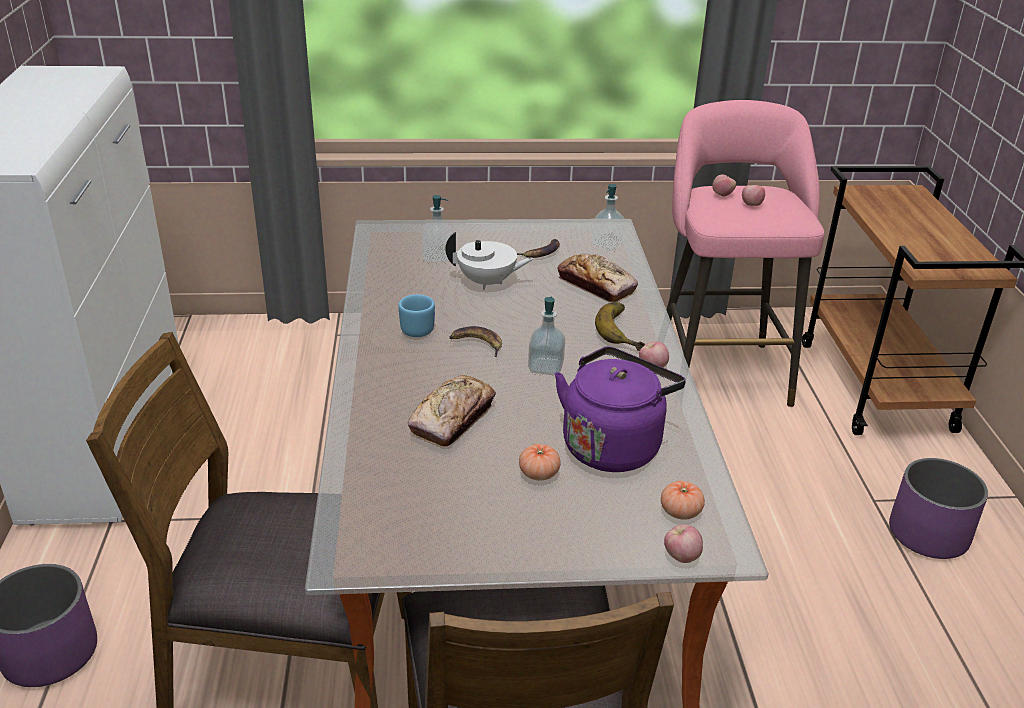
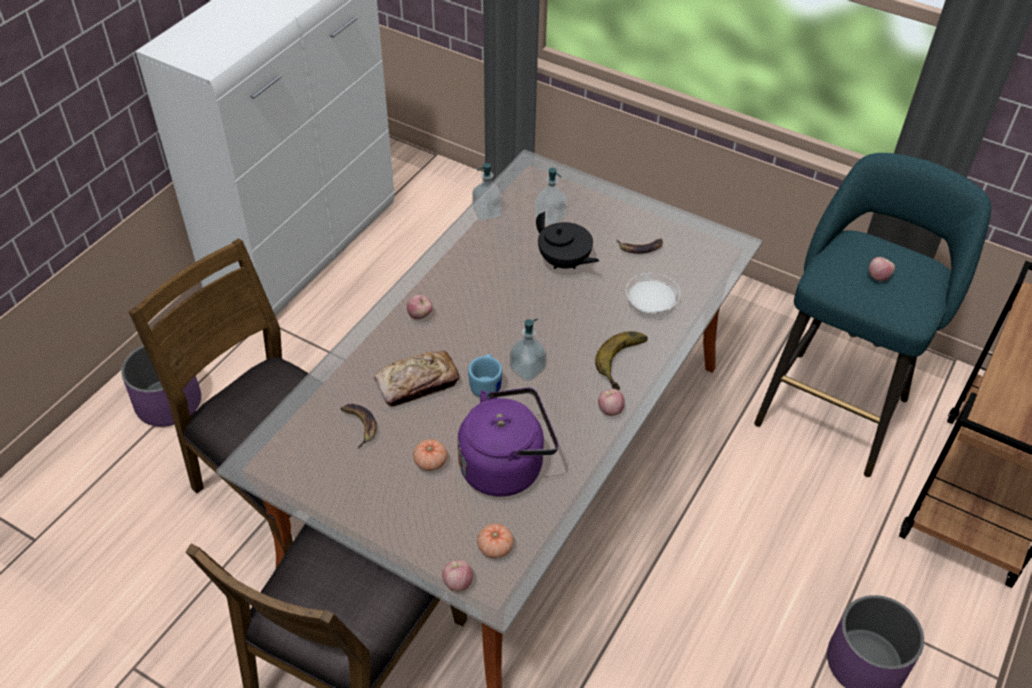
camera: 35 degrees right, 15 degrees up
blue mug [398,294,435,337] -> blue mug moved to [468,354,502,398]
white teapot [445,232,534,290] -> black teapot [536,212,599,269]
banana [449,326,502,357] -> banana moved to [340,404,376,449]
bread [557,253,638,302] -> white plate [626,273,680,314]
soap dispenser [591,184,626,251] -> soap dispenser moved to [472,163,502,221]
pink stool [666,100,824,407] -> turquoise stool [754,153,991,477]
apple [712,174,736,197] -> apple moved to [407,295,432,319]

